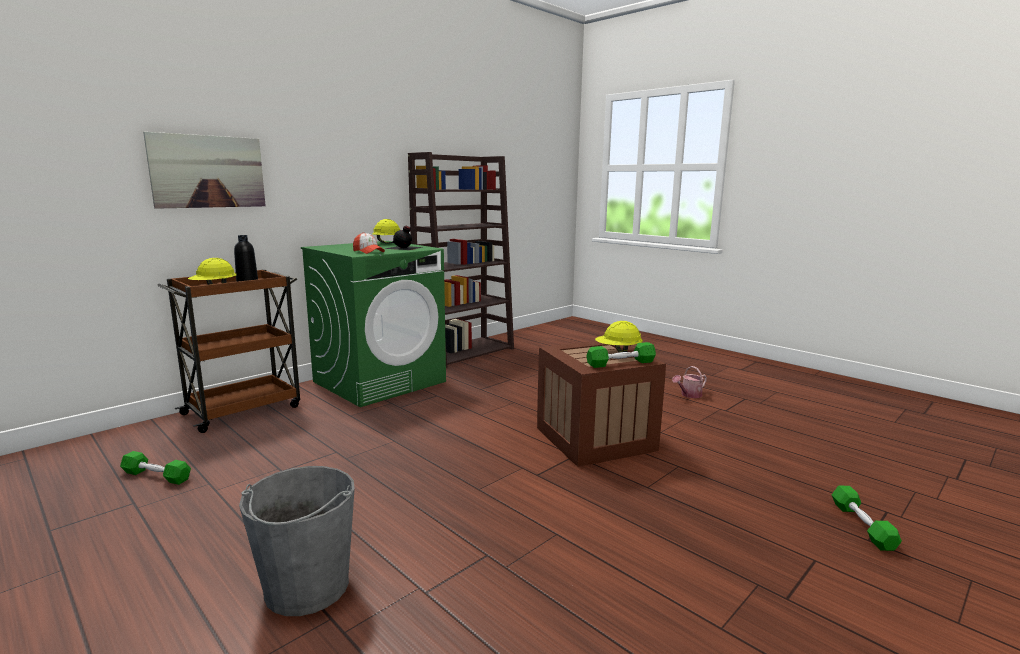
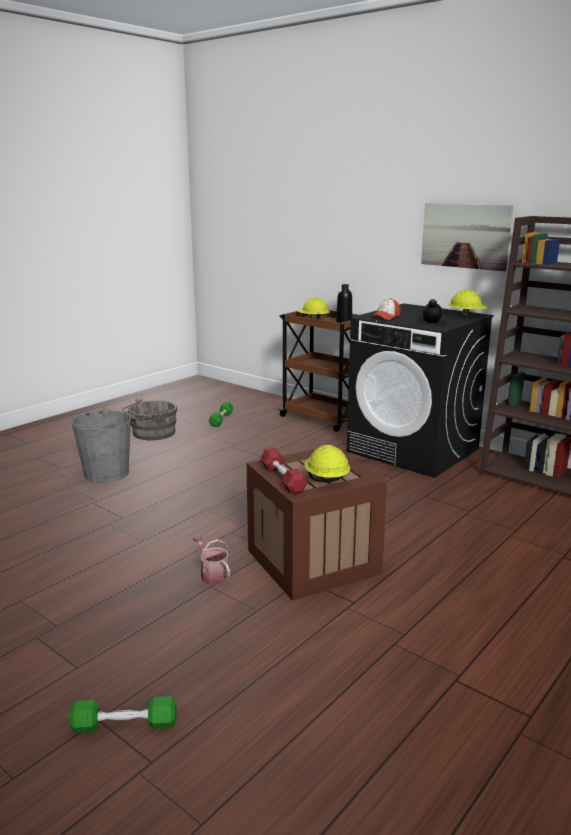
camera: 85 degrees right, 5 degrees up
picture [143,132,266,209] -> picture moved to [421,203,513,271]
green washing machine [301,241,446,407] -> black washing machine [347,304,494,478]
green dumbbell [586,342,656,368] -> red dumbbell [260,448,308,495]
watering can [672,366,707,398] -> watering can moved to [192,534,230,585]
none -> grey bucket [122,398,177,440]

